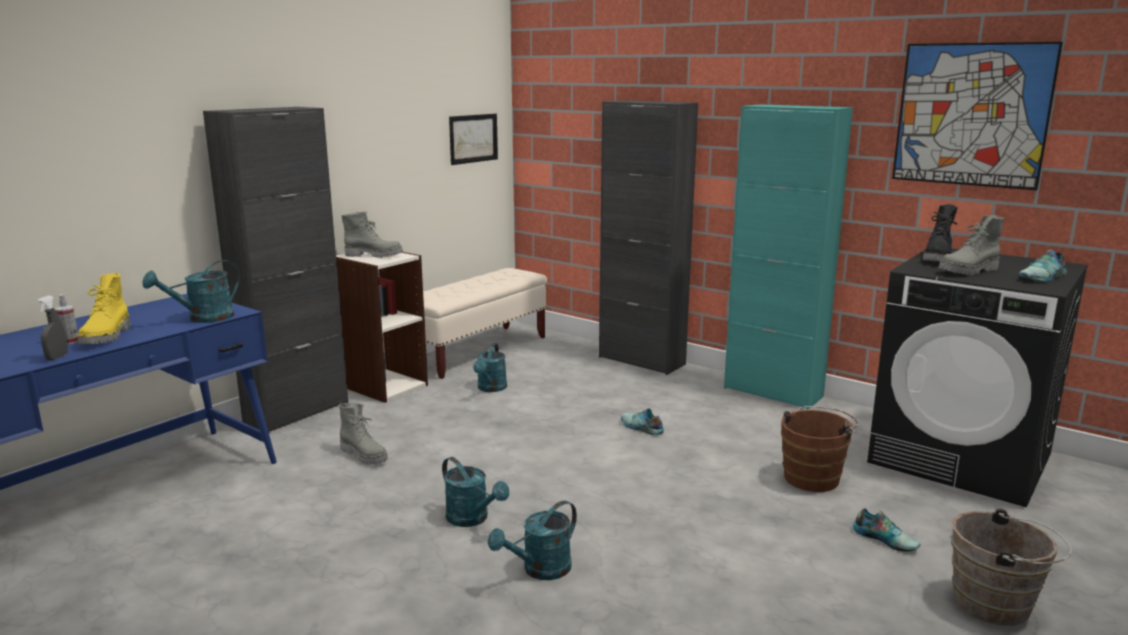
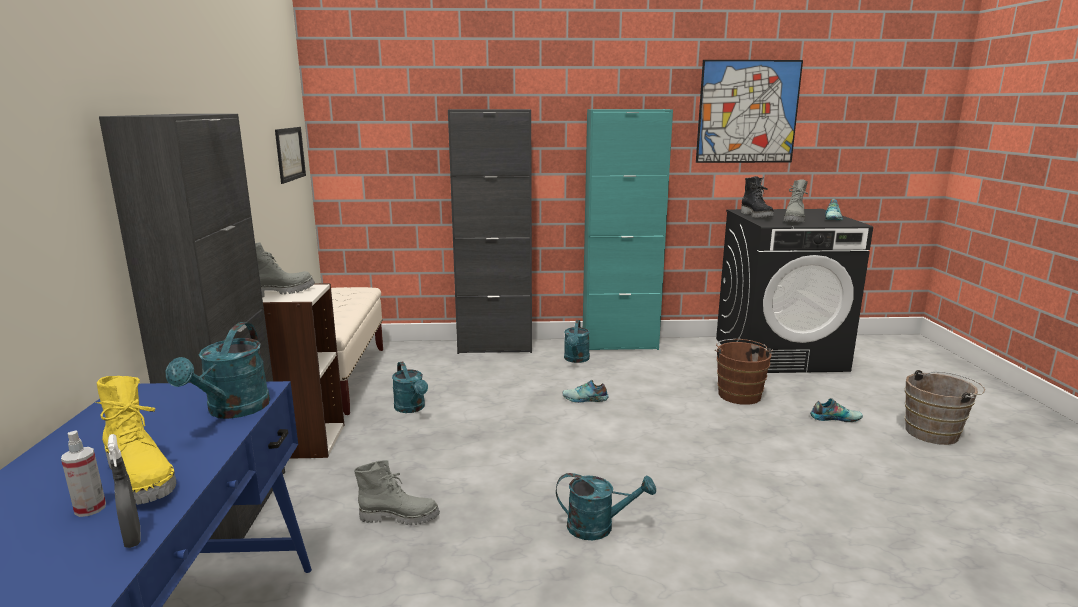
camera: 40 degrees left, 0 degrees up
turquoise watering can [488,500,577,580] -> turquoise watering can moved to [564,320,590,363]

